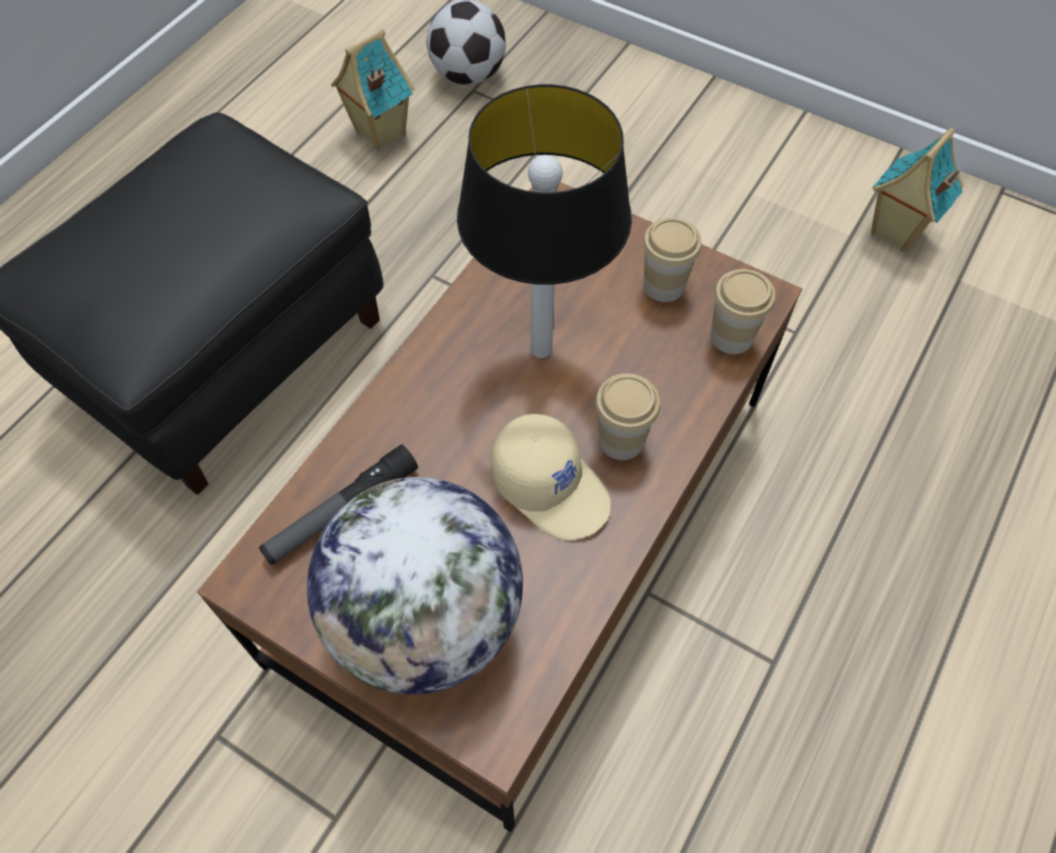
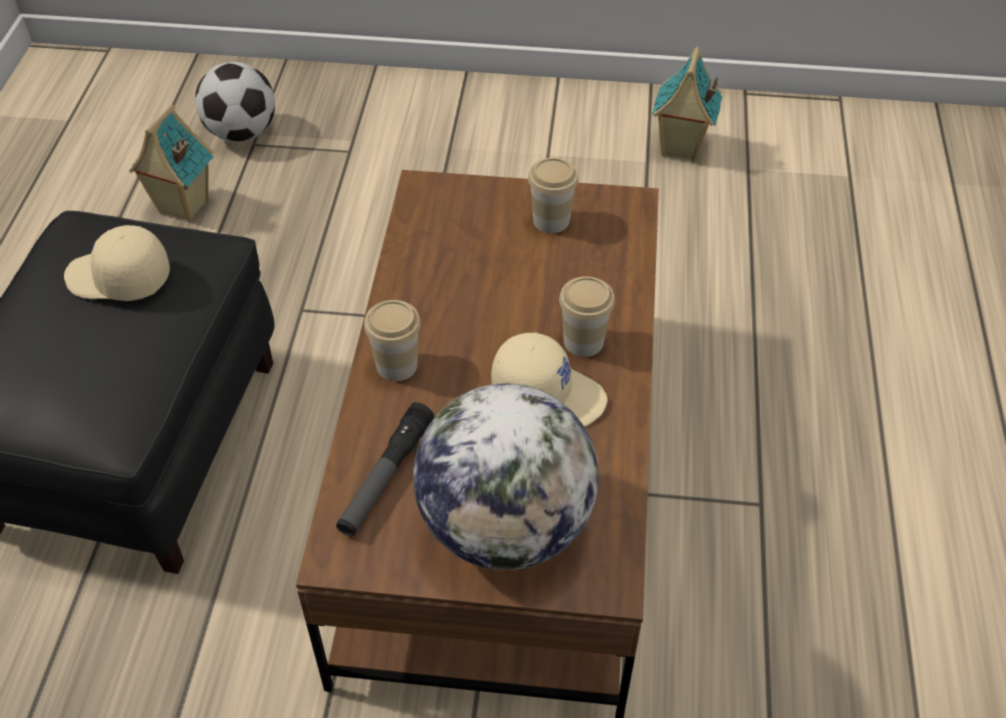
camera: 25 degrees left, 10 degrees down
table lamp [457,84,632,358] -> none
cup [710,269,775,354] -> cup moved to [364,300,421,381]
none -> beige cap [64,225,170,301]

